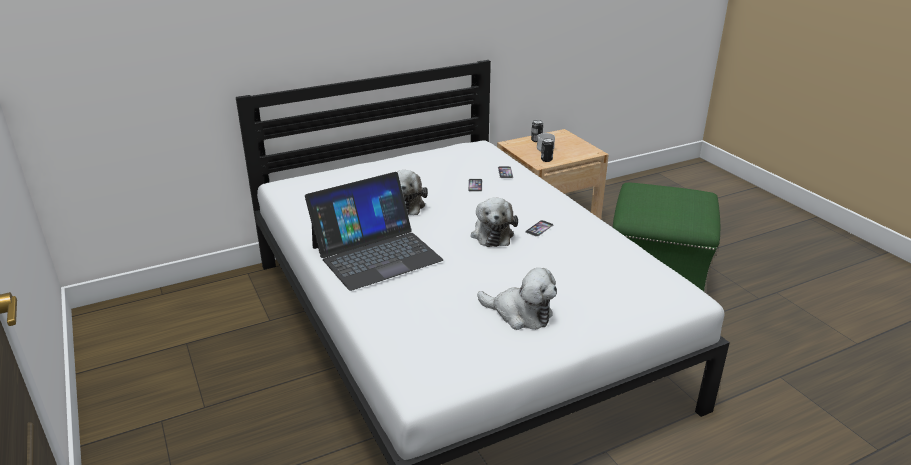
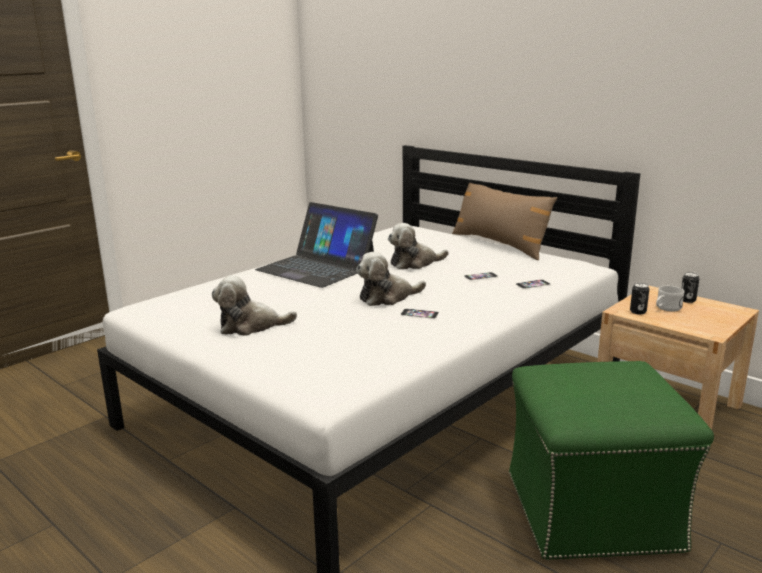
camera: 70 degrees right, 10 degrees down
plush toy [477,268,557,330] -> plush toy turned 75 degrees clockwise [212,275,297,336]
none -> brown pillow [452,183,557,260]

